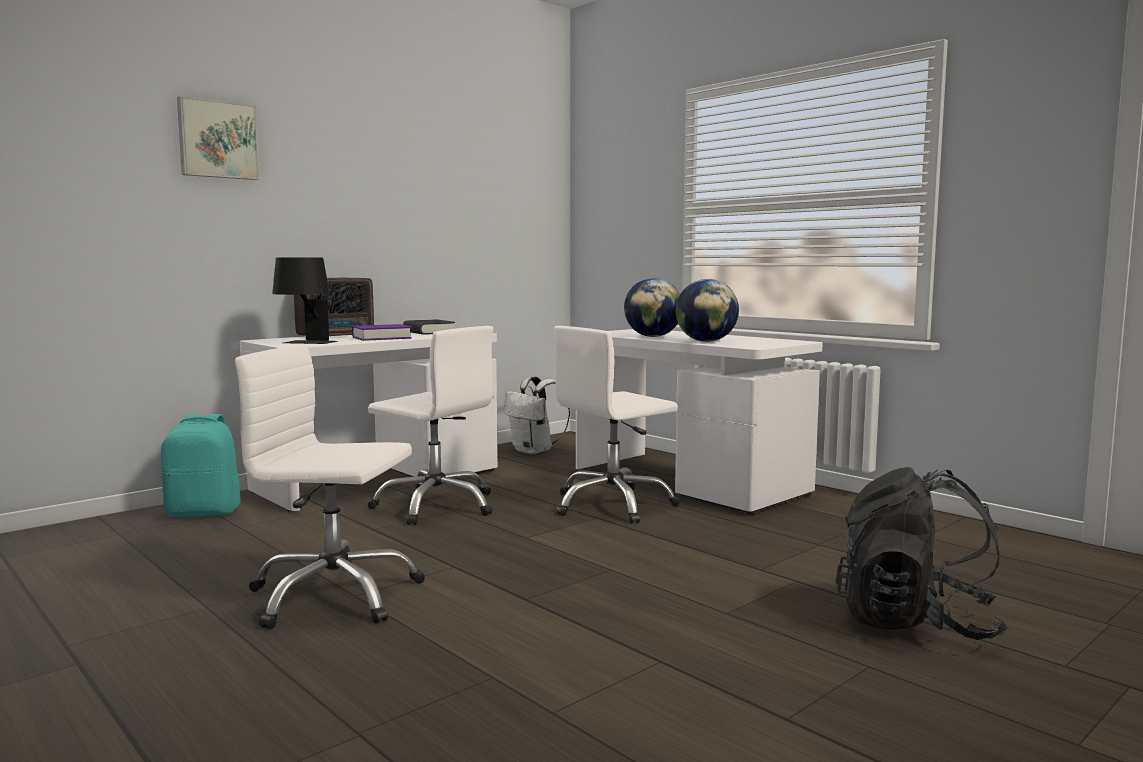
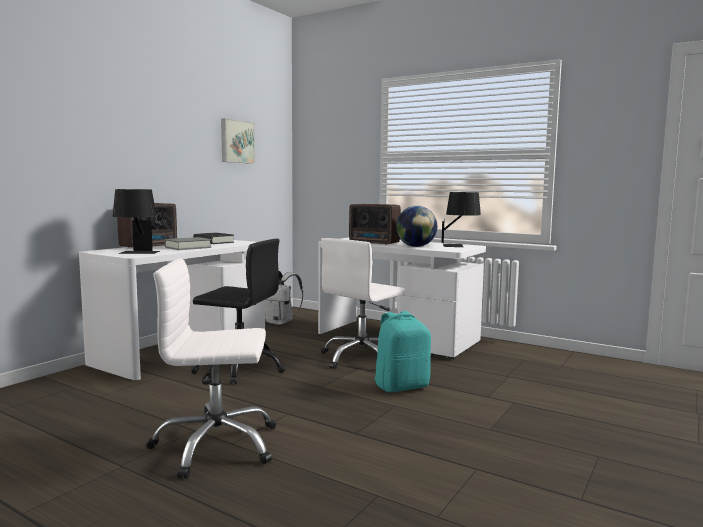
camera: 15 degrees left, 0 degrees up
turquoise backpack [161,414,241,517] -> turquoise backpack moved to [375,311,431,392]
picture [177,96,260,180] -> picture moved to [221,118,255,164]
purple book [352,324,412,341] -> grey book [164,237,212,250]
white office chair [368,326,493,525] -> black office chair [191,239,286,384]
globe [624,278,680,337] -> radio [349,204,401,245]
black backpack [835,467,1008,640] -> none
none -> black table lamp [442,192,481,247]

